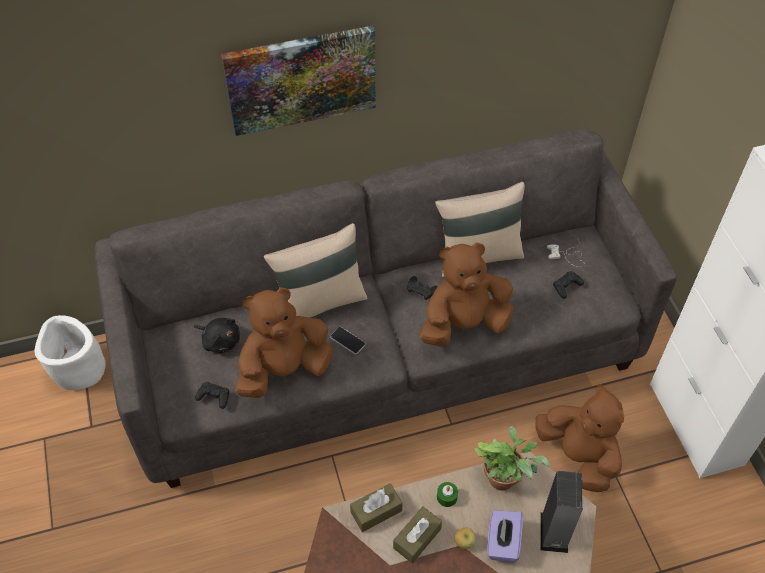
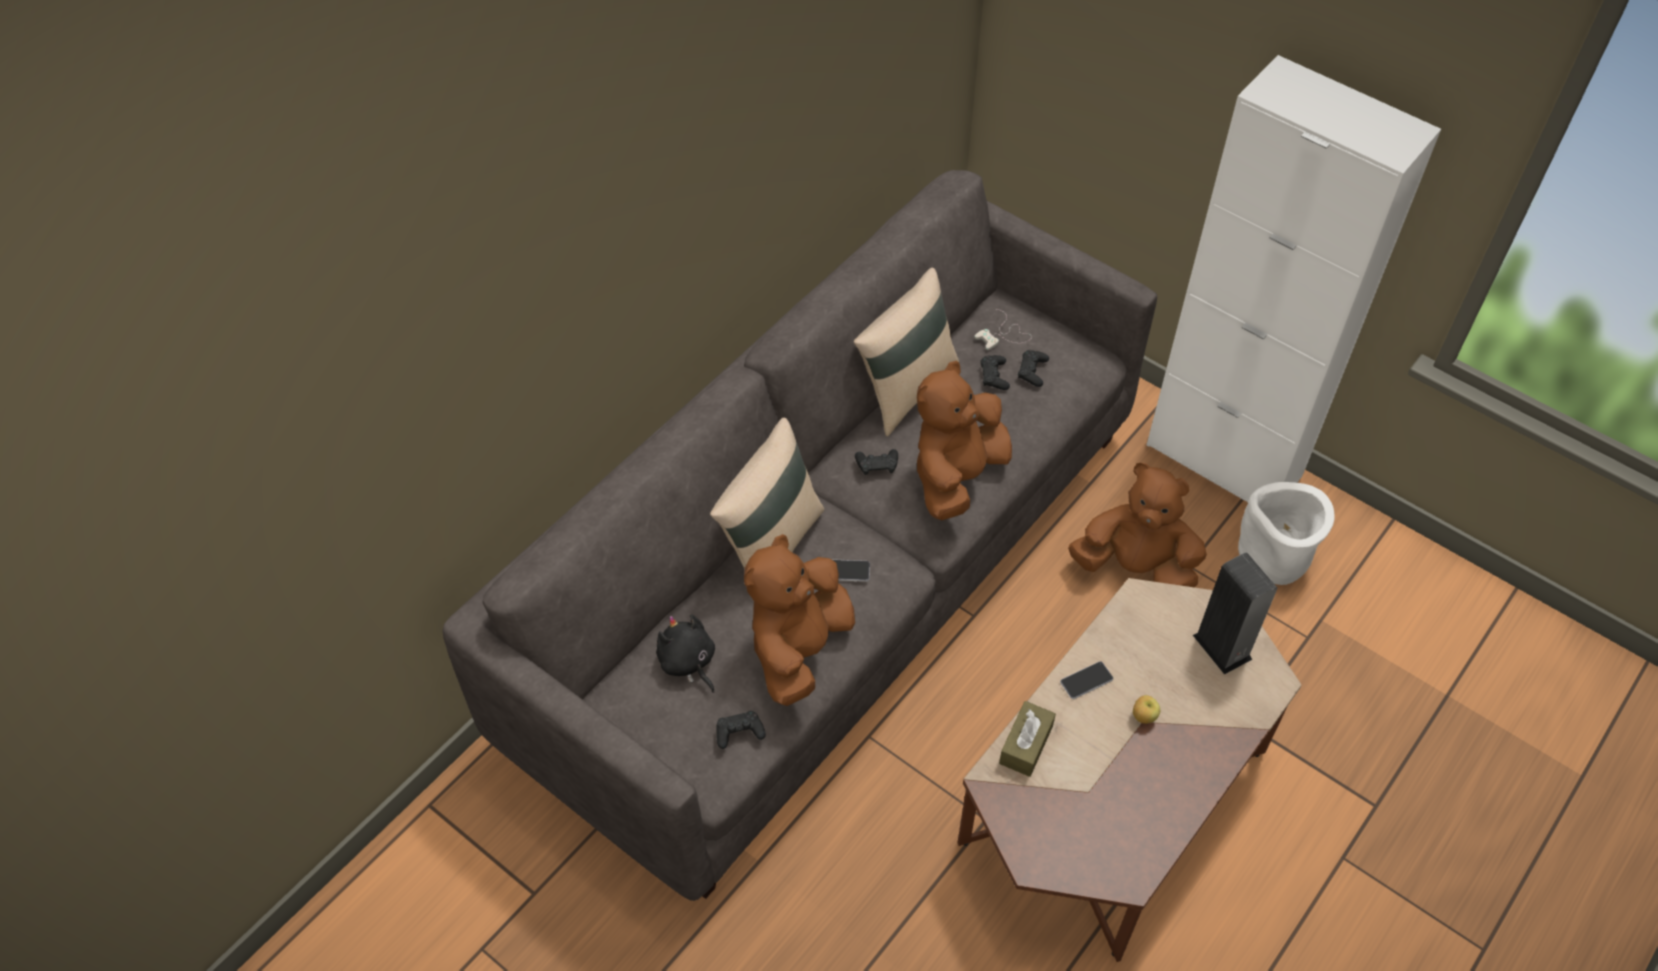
camera: 35 degrees left, 0 degrees up
white planter [35,315,106,390] -> white planter moved to [1238,482,1335,585]
black plush toy [194,318,240,353] -> black plush toy turned 120 degrees counterclockwise [656,614,715,693]
picture [221,25,376,136] -> none
brown tissue box [393,506,442,563] -> none
green candle [437,482,458,507] -> phone [1060,661,1113,699]
potted plant [474,426,550,491] -> none
purple tissue box [487,511,523,563] -> none
none -> black game controller [980,355,1010,390]

